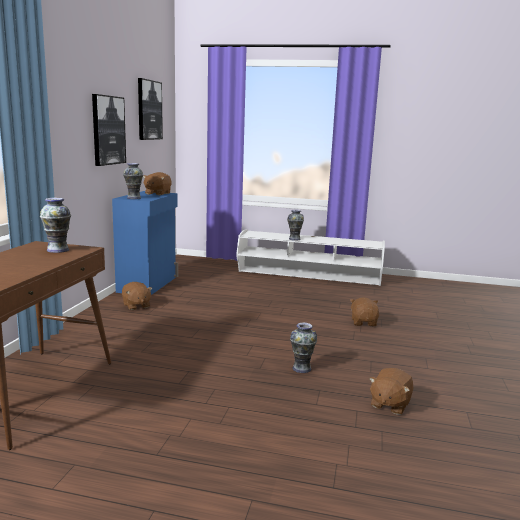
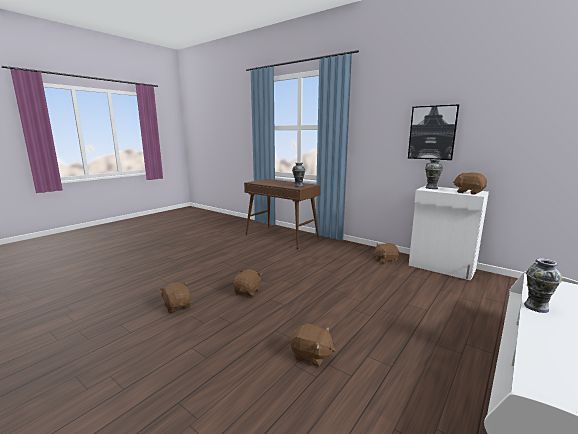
camera: 115 degrees right, 0 degrees up
blue cabinet [112,191,178,295] -> white cabinet [409,186,489,280]
picture [138,78,163,140] -> none
vase [290,323,317,373] -> brown plush toy [233,270,262,296]

